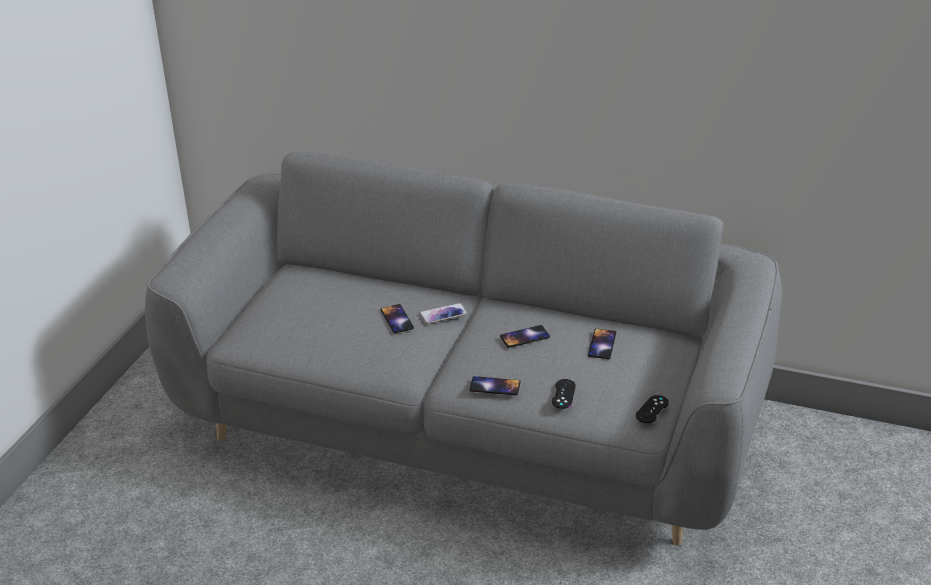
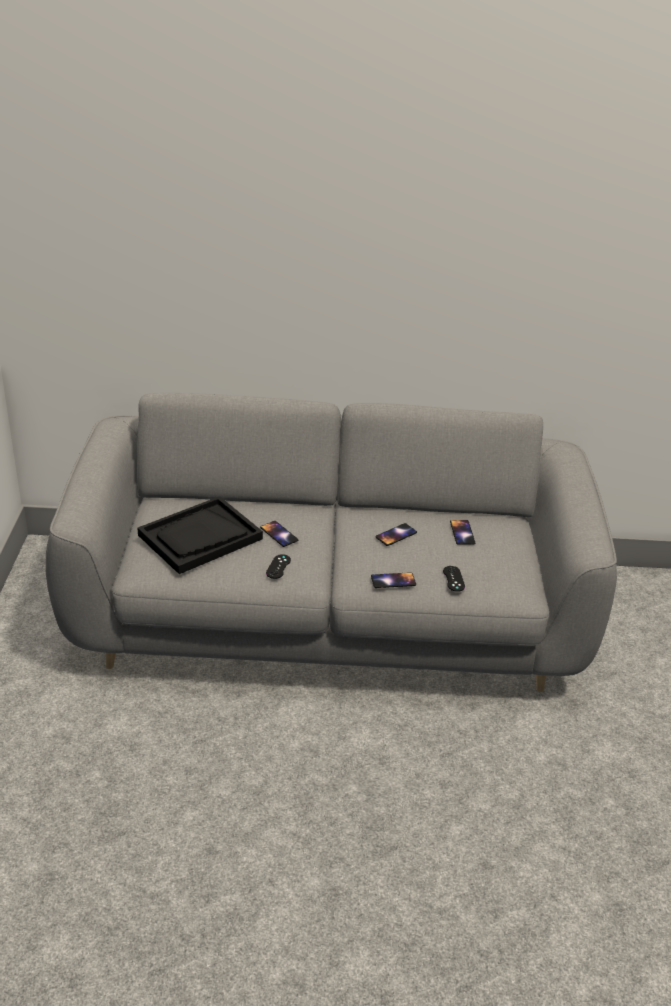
camera: 20 degrees left, 0 degrees up
phone [419,303,468,324] -> none
black game controller [636,395,669,423] -> black game controller moved to [266,554,291,579]
none -> black tray [137,496,263,574]

